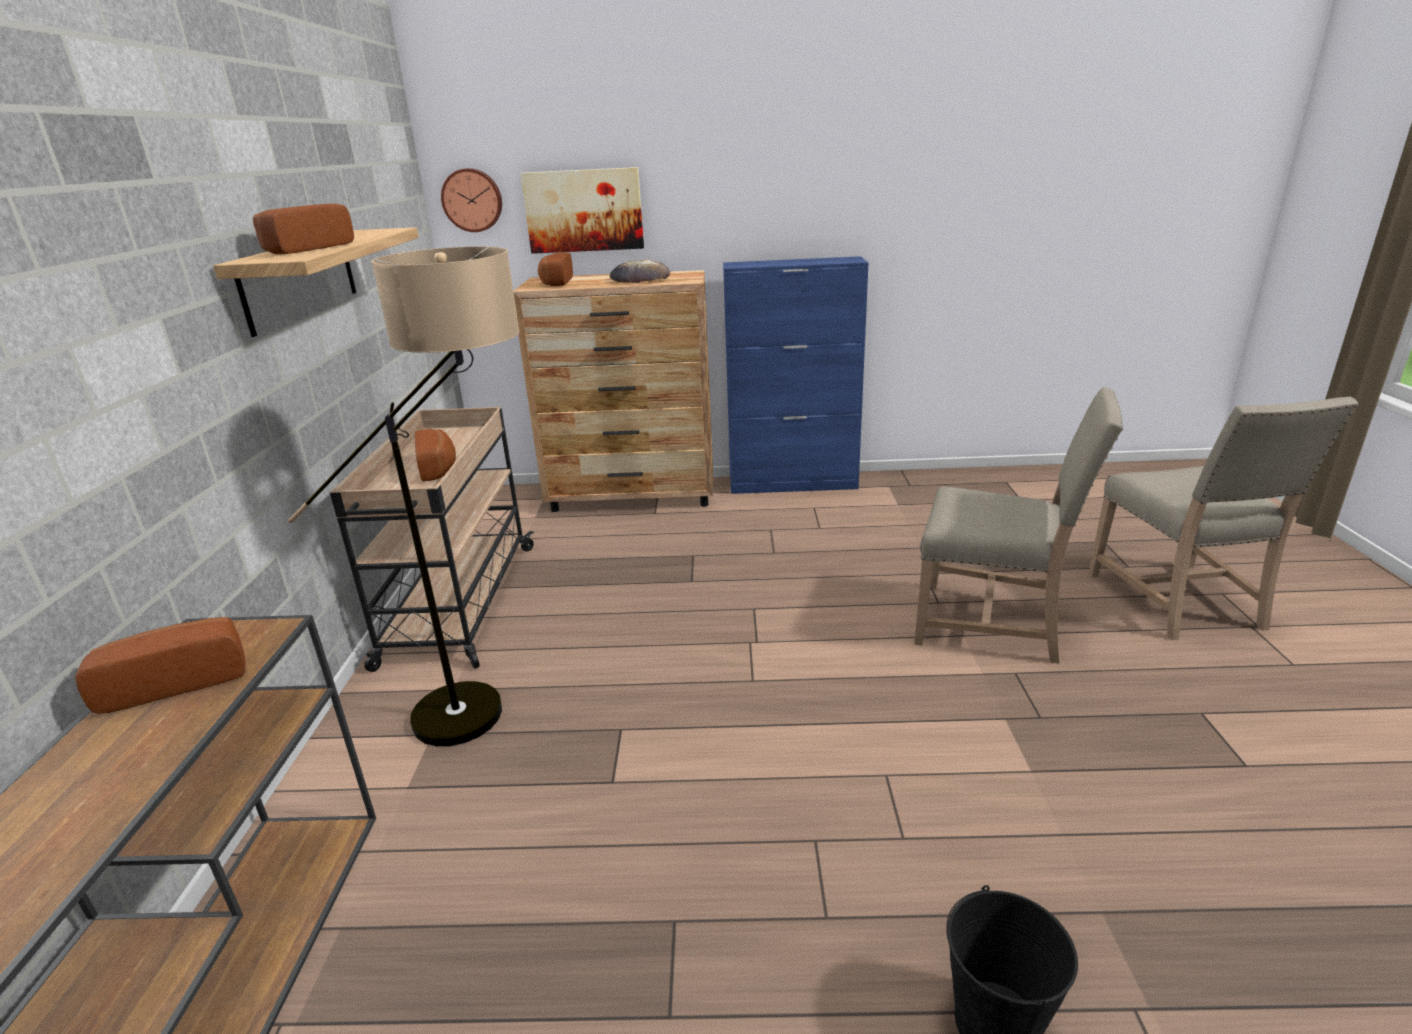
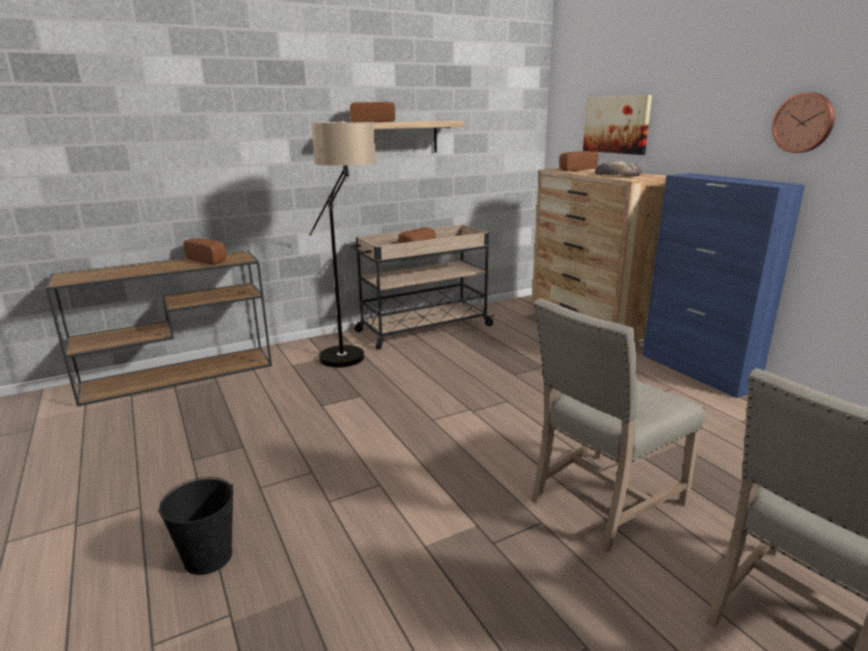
camera: 60 degrees right, 5 degrees down
wall clock [441,168,502,232] -> wall clock moved to [772,92,835,153]
beige chair [914,387,1123,664] -> beige chair turned 60 degrees clockwise [531,298,705,553]

